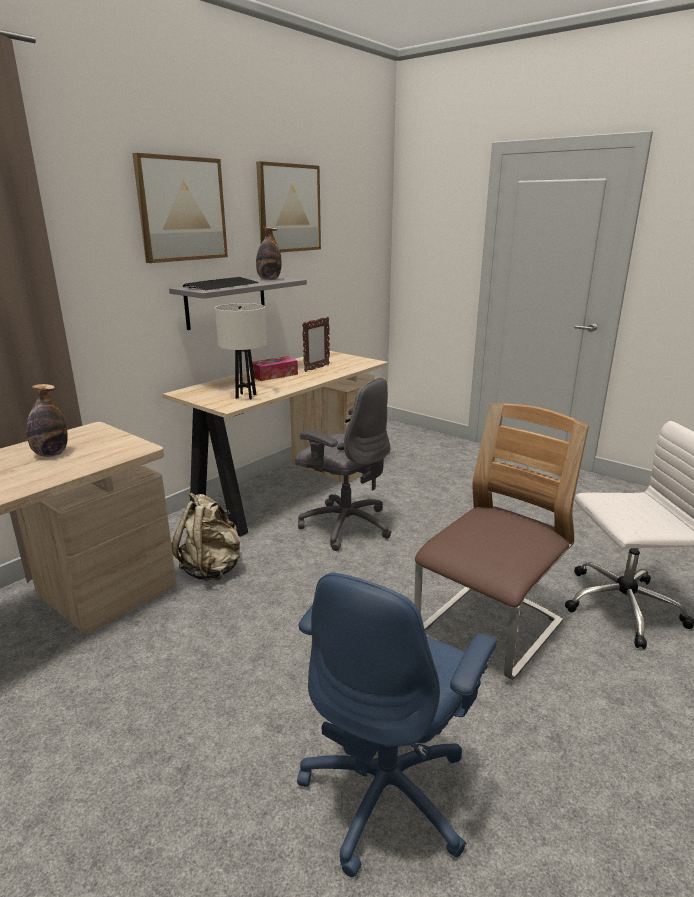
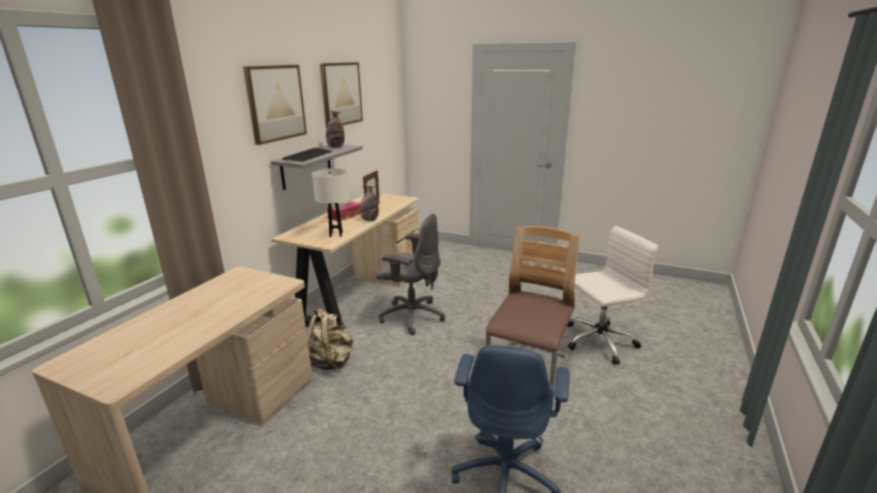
camera: 15 degrees left, 0 degrees up
bottle [27,384,68,457] -> bottle moved to [360,184,379,221]

